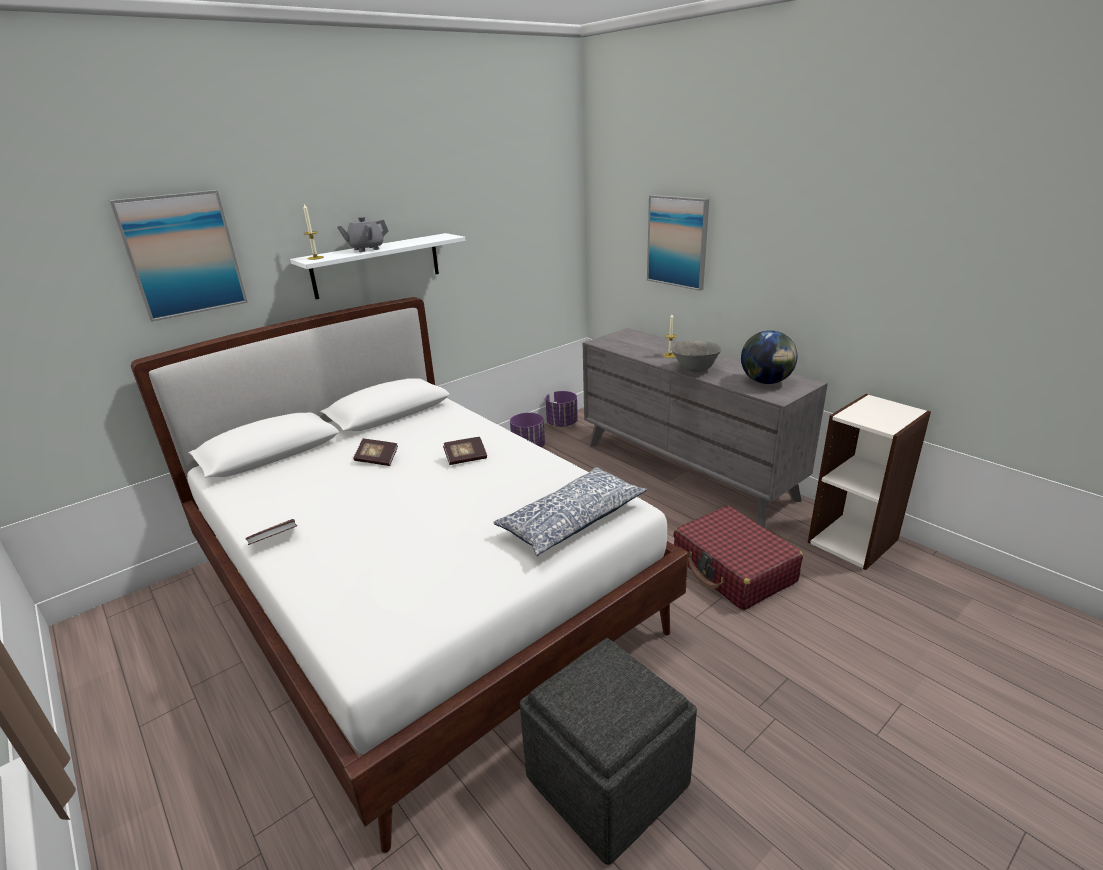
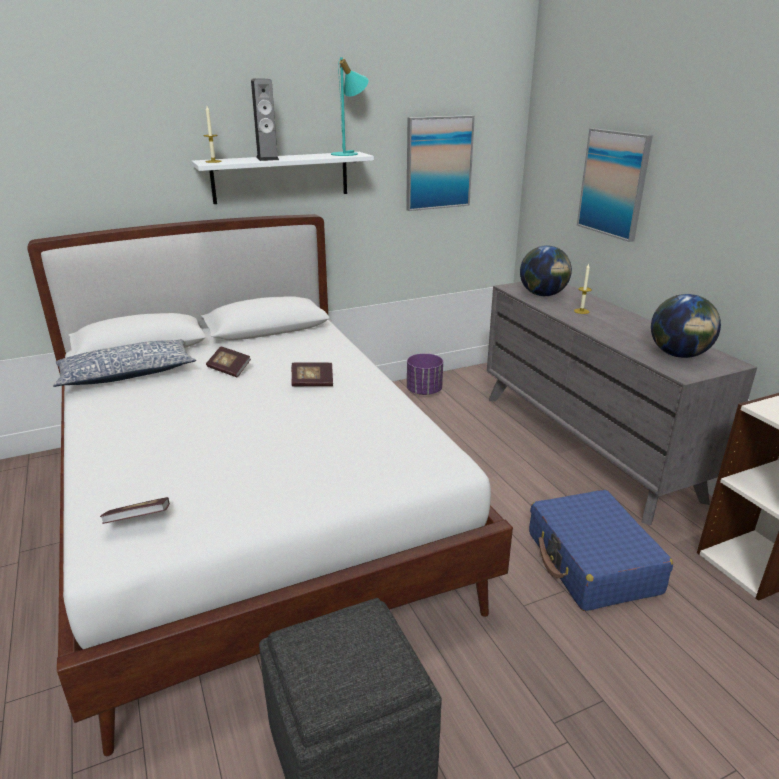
camera: 15 degrees right, 0 degrees up
picture [109,190,248,322] -> picture moved to [406,115,475,211]
book [246,519,297,545] -> book moved to [100,497,170,524]
grey teapot [337,217,388,252] -> speaker [251,78,279,161]
pillow [493,467,647,556] -> pillow moved to [53,340,196,387]
purple planter [546,391,578,427] -> none
grey bowl [671,341,722,372] -> none
red suitcase [673,505,803,610] -> blue suitcase [529,490,673,611]
none -> turquoise table lamp [331,58,369,156]
none -> globe [520,245,572,296]

